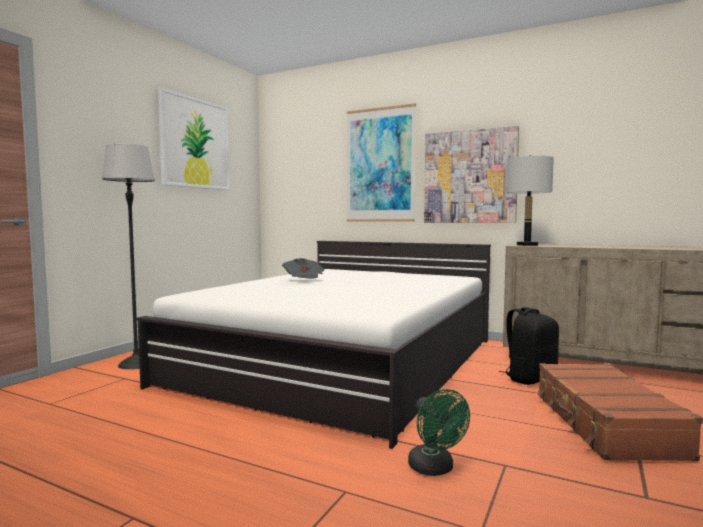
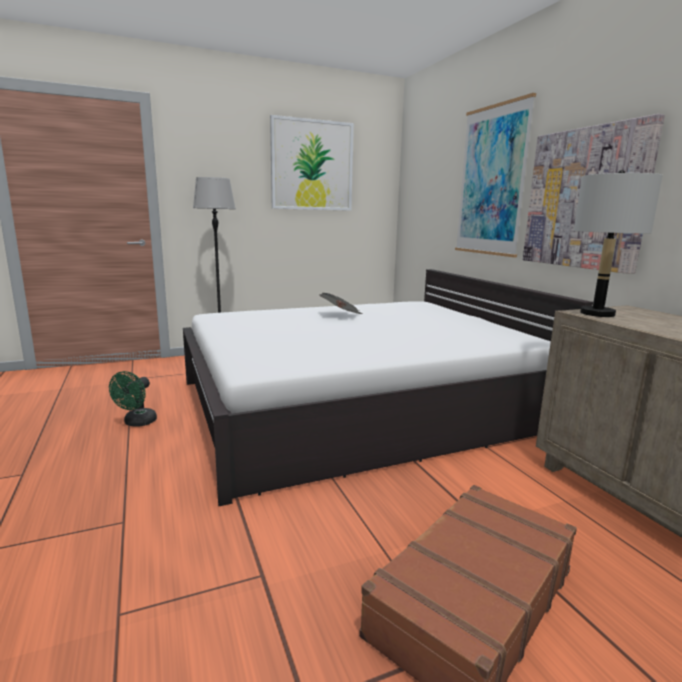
camera: 40 degrees right, 10 degrees up
green fan [408,389,470,476] -> green fan moved to [109,371,157,427]
black backpack [498,307,559,385] -> none

